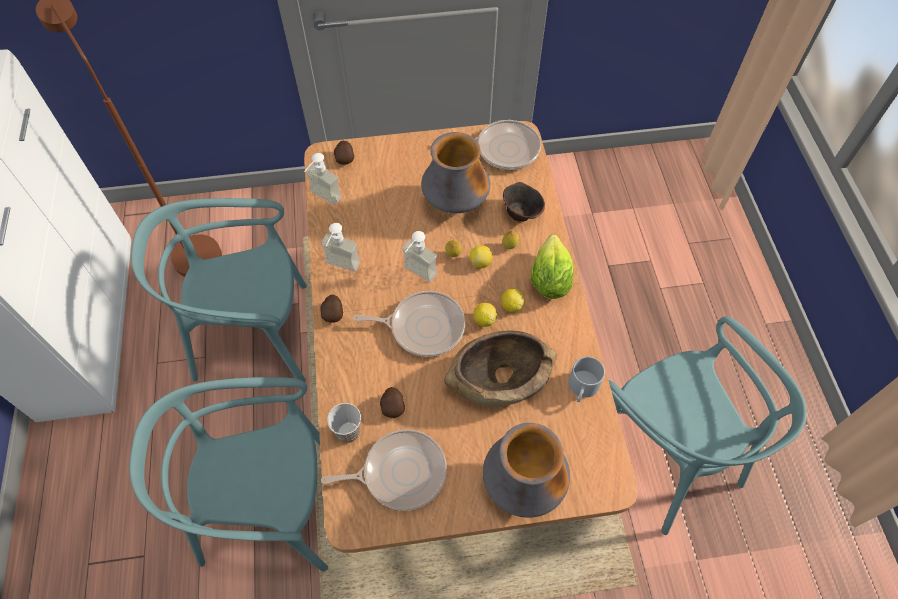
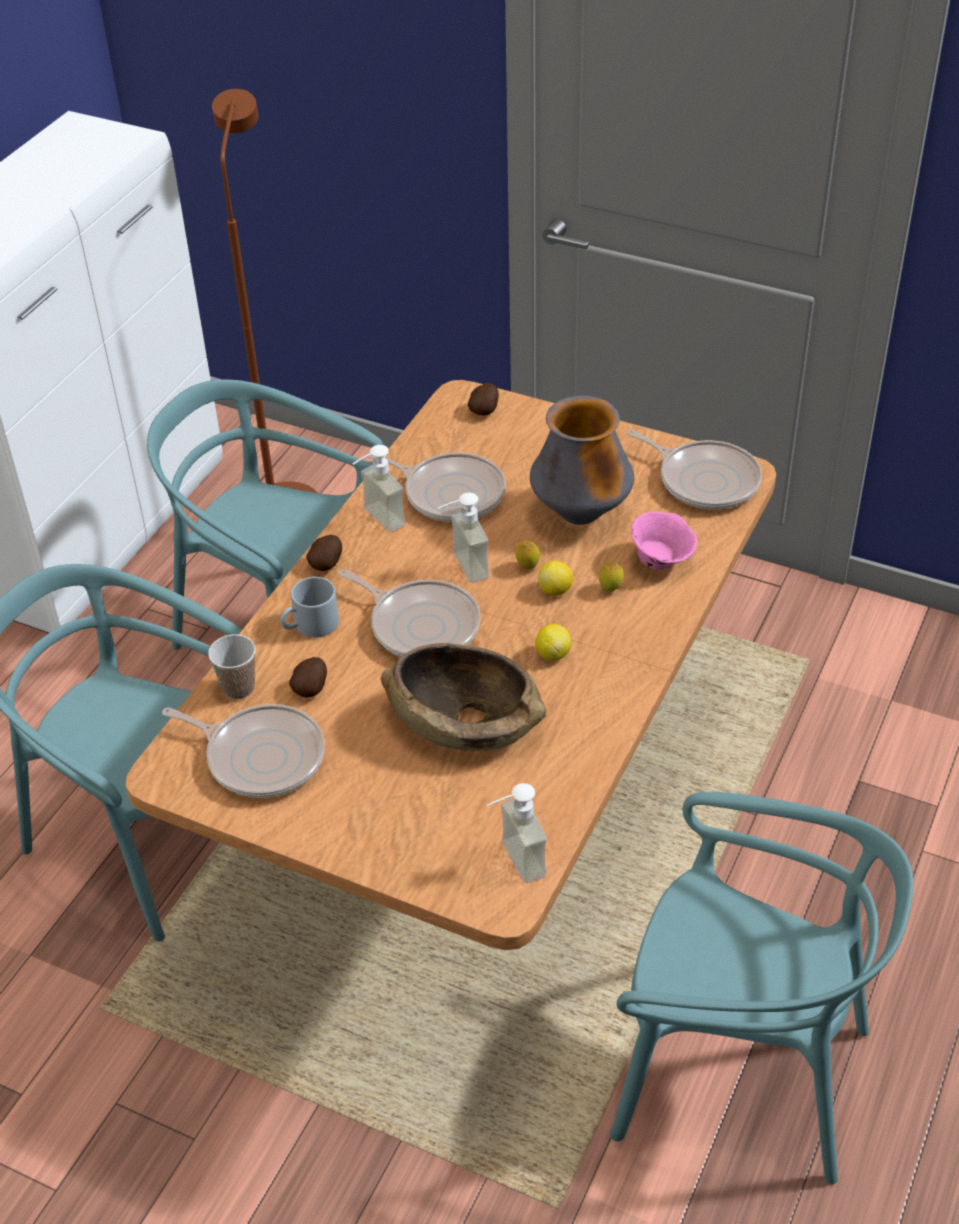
camera: 35 degrees right, 15 degrees down
soap dispenser [304,153,342,205] -> soap dispenser moved to [487,783,547,883]
lemon [474,303,497,327] -> none
vase [483,423,570,518] -> none
brown bowl [503,182,545,222] -> pink bowl [631,512,697,570]
lettuce [531,235,574,299] -> none
grey mug [569,357,605,402] -> grey mug moved to [280,577,339,638]
turquoise chair [609,316,807,535] -> turquoise chair turned 75 degrees counterclockwise [610,792,913,1184]
none -> frying pan [367,452,506,522]

